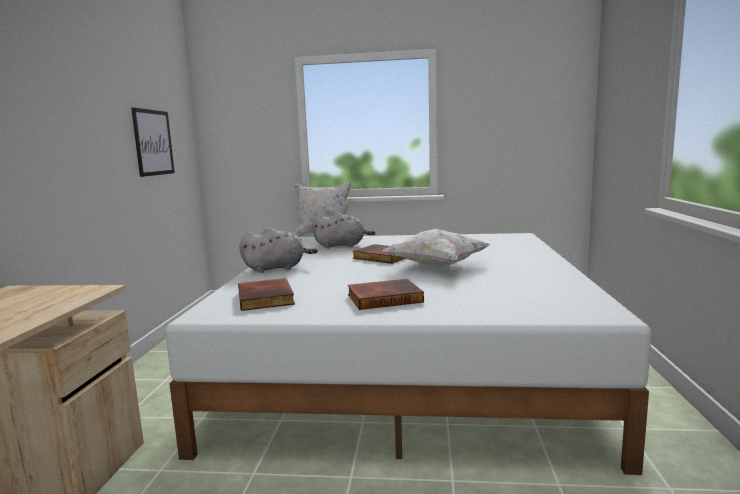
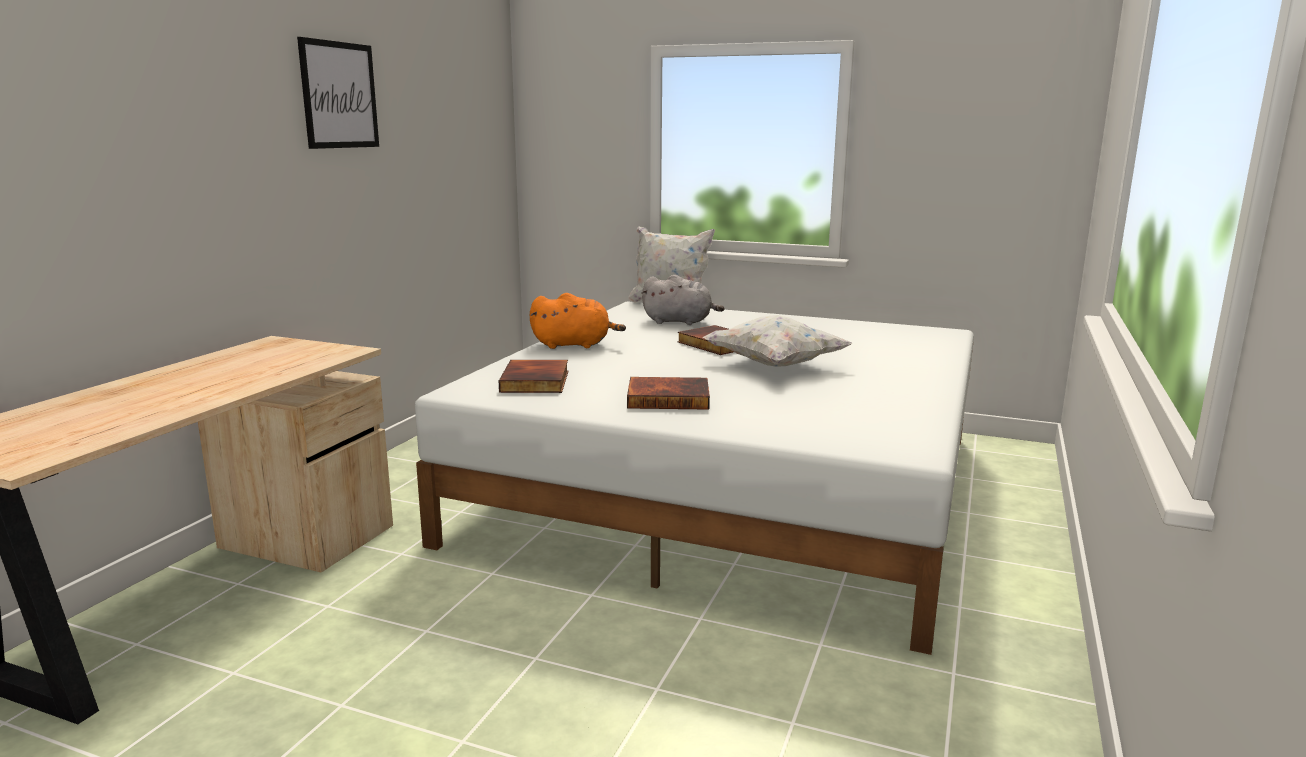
camera: 15 degrees right, 5 degrees up
picture [131,107,175,177] -> picture moved to [297,37,379,149]
grey plush toy [240,228,318,273] -> orange plush toy [530,293,626,349]

